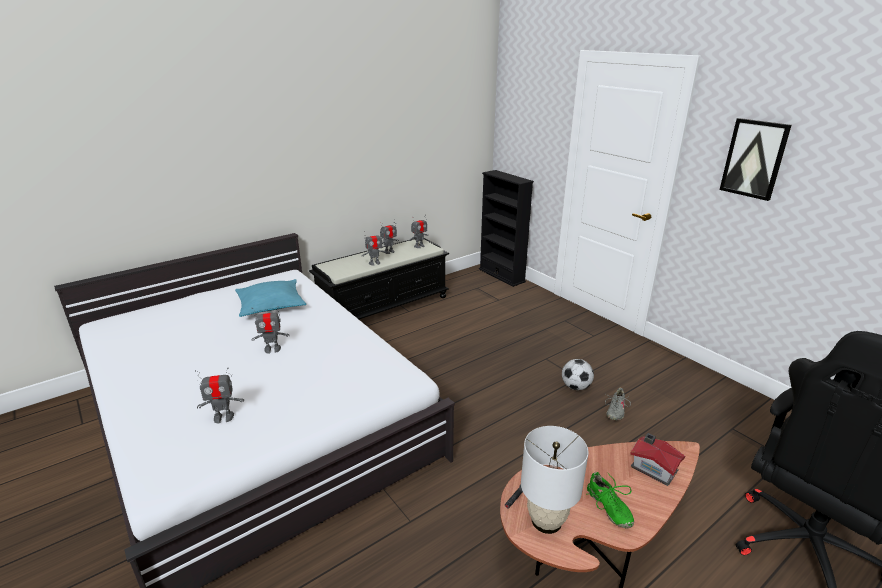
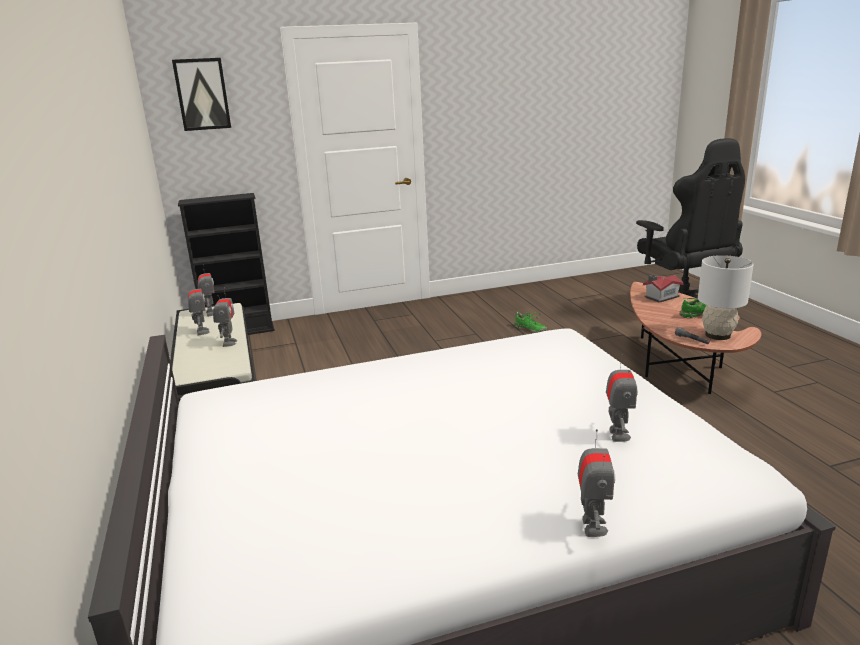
camera: 70 degrees left, 5 degrees down
turquoise pillow [235,279,306,317] -> none
toy robot [252,306,290,354] -> toy robot moved to [578,429,615,537]
football [562,359,594,390] -> none
grey shoe [605,388,631,420] -> green shoe [514,312,547,333]
picture [720,118,792,201] -> picture moved to [172,58,231,131]

